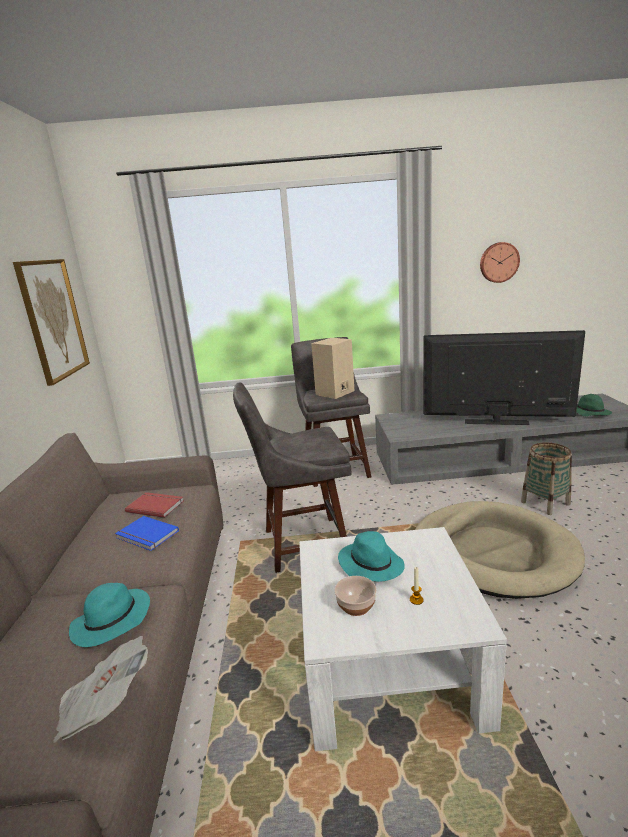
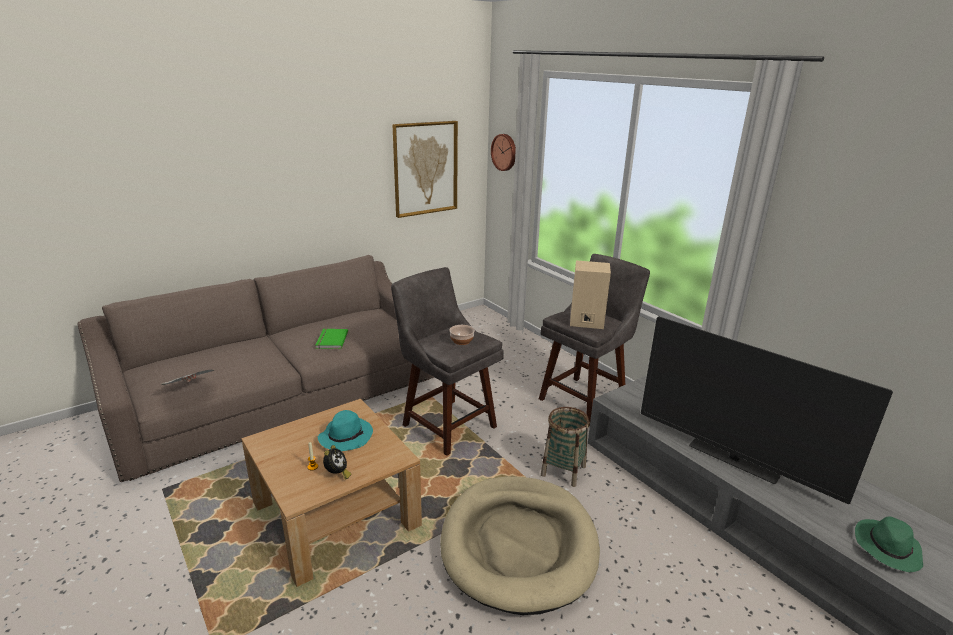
camera: 55 degrees right, 5 degrees up
turquoise hat [69,583,150,647] -> none
blue book [115,516,179,551] -> green book [316,329,348,349]
red book [125,492,183,518] -> none
white coffee table [299,527,507,751] -> brown coffee table [242,399,422,587]
bowl [334,576,377,616] -> bowl moved to [449,325,475,345]
television [423,330,585,425] -> television turned 150 degrees clockwise [641,316,893,504]
wall clock [480,242,520,283] -> wall clock moved to [491,134,516,171]
basket [521,443,572,515] -> basket moved to [541,407,590,487]
none -> alarm clock [323,445,351,480]

